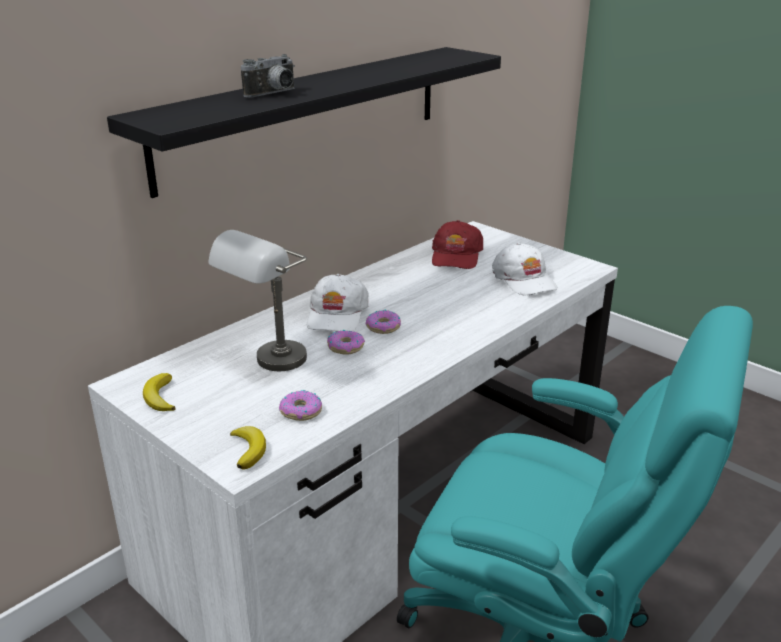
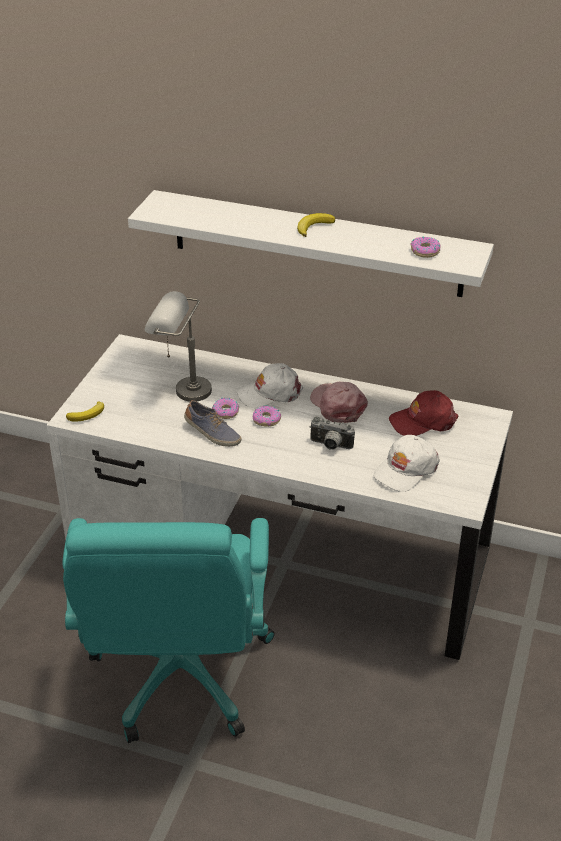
camera: 65 degrees right, 10 degrees up
black shelf [107,47,501,198] -> white shelf [128,190,494,297]
banana [143,373,176,411] -> banana moved to [297,213,335,237]
camera [241,54,295,97] -> camera moved to [310,417,355,450]
donut [279,390,322,421] -> donut moved to [411,237,440,258]
none -> shoe [184,400,241,447]
none -> pink cap [310,382,368,423]

